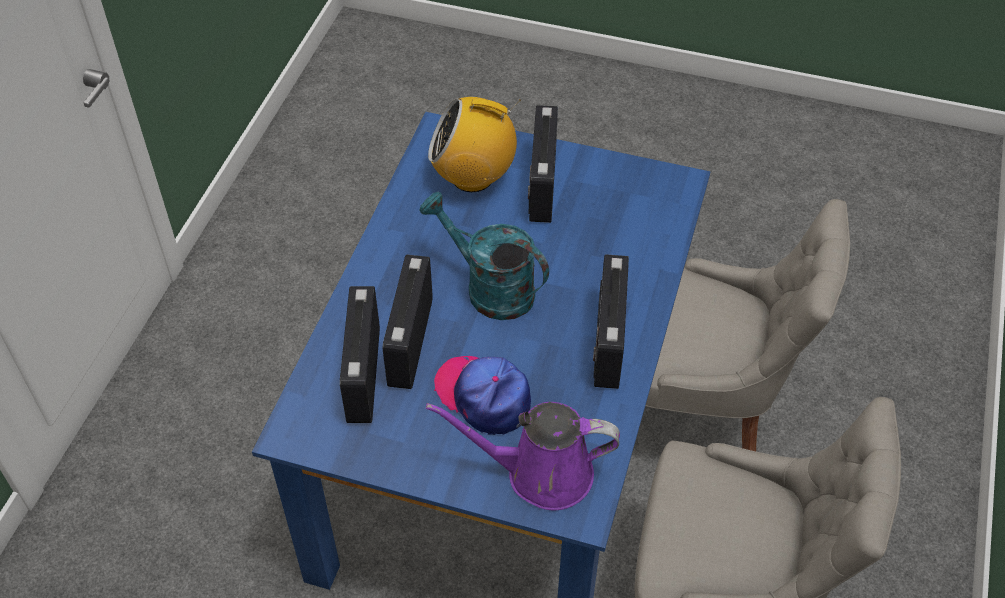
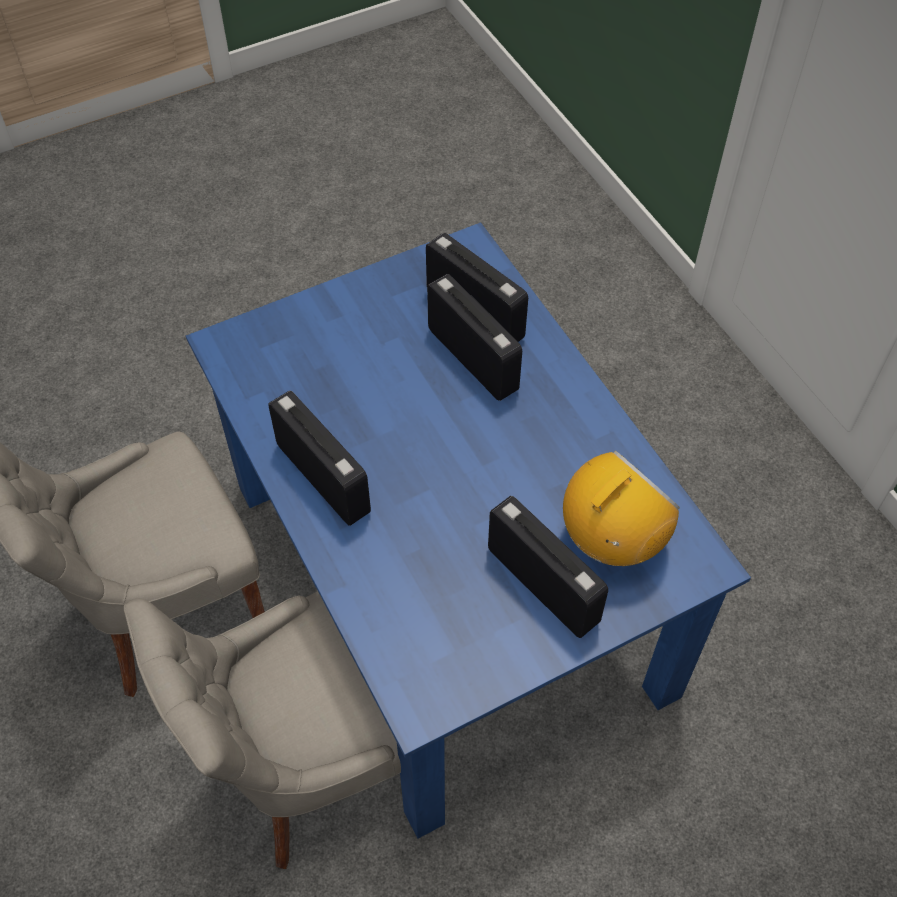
camera: 135 degrees right, 5 degrees up
turquoise watering can [419,192,549,320] -> none
purple watering can [426,402,620,510] -> none
cap [434,356,531,435] -> none

